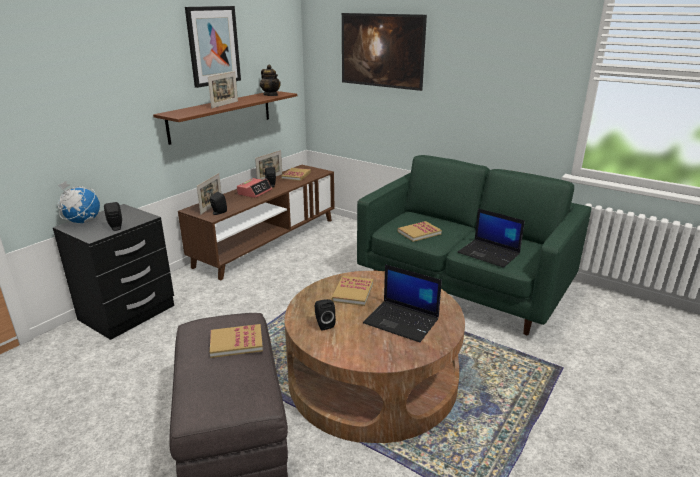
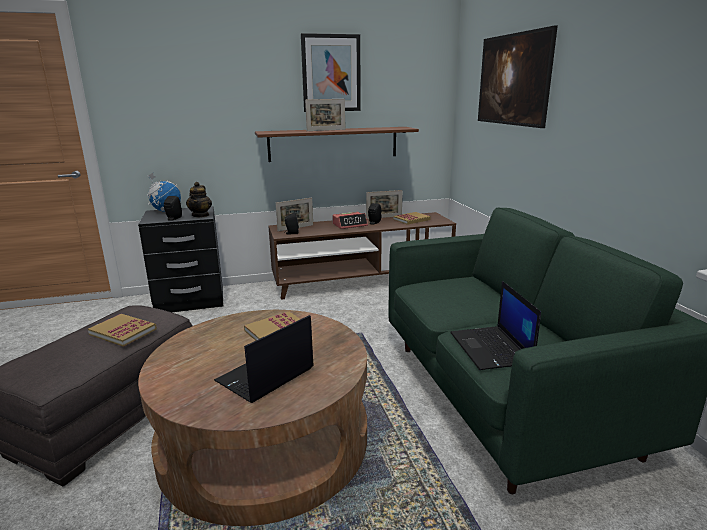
camera: 40 degrees right, 5 degrees down
teapot [260,65,281,96] -> teapot moved to [186,182,212,217]
black speaker [315,299,336,331] -> none
laptop [363,264,442,342] -> laptop turned 60 degrees clockwise [214,315,314,403]
book [398,221,442,242] -> none

